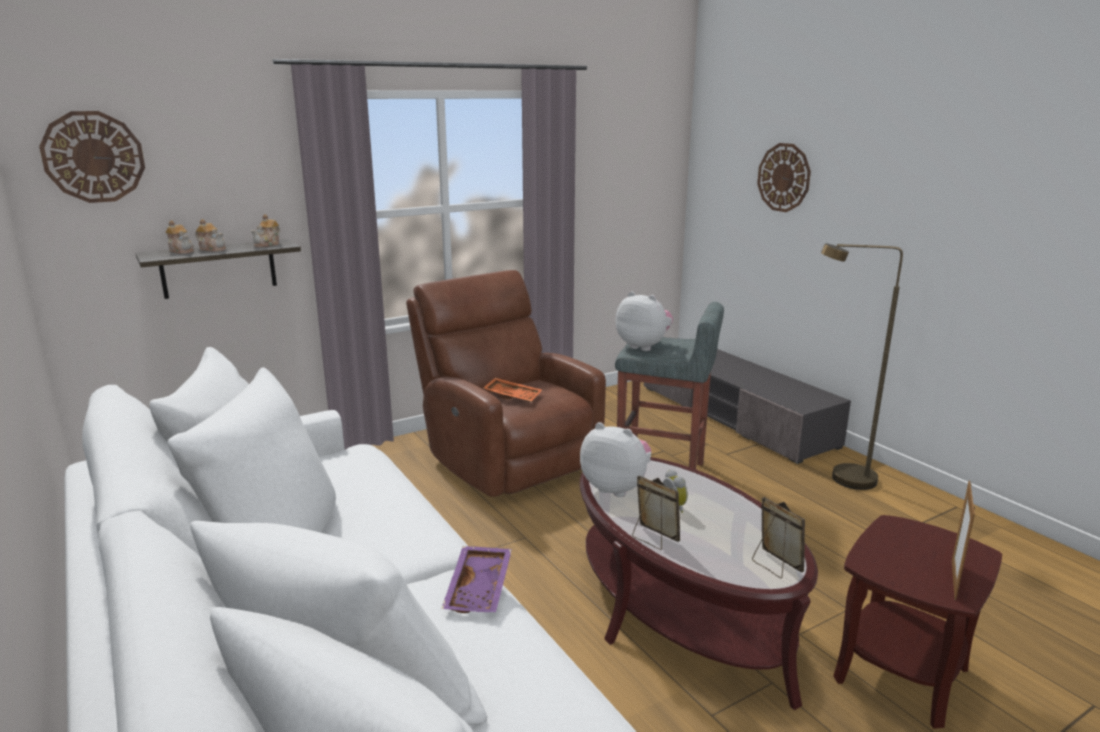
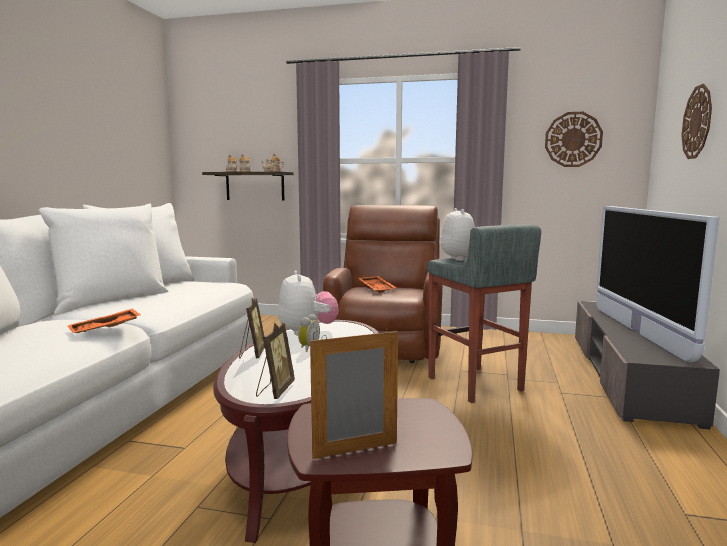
camera: 45 degrees right, 10 degrees down
wall clock [39,111,145,203] -> wall clock moved to [545,112,603,167]
purple tray [441,546,512,613] -> orange tray [68,309,141,333]
brown floor lamp [821,243,903,490] -> none
none -> television [596,206,720,363]

